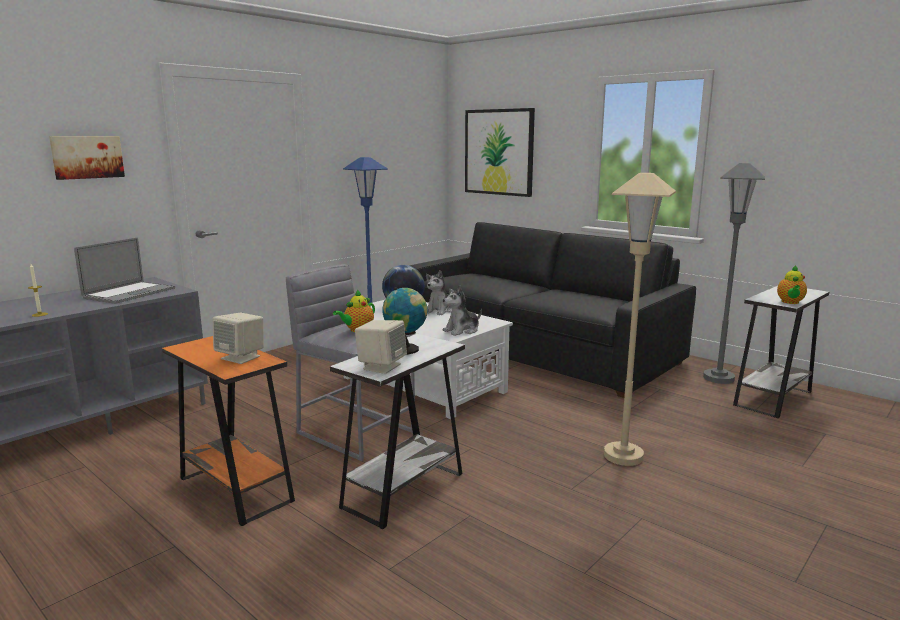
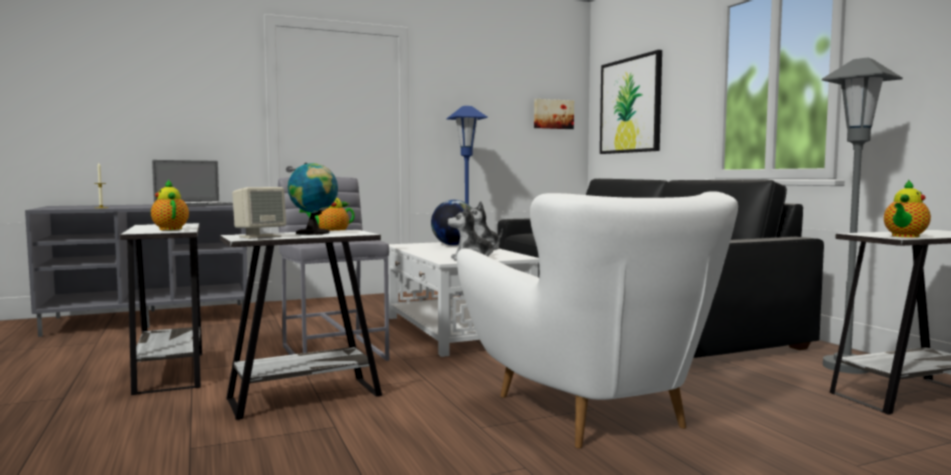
camera: 25 degrees right, 10 degrees down
picture [49,136,125,180] -> picture moved to [534,99,574,129]
orange side table [162,336,295,526] -> white side table [120,223,202,395]
beige speaker [213,313,264,364] -> teapot [151,179,189,230]
beige floor lamp [604,173,676,466] -> white armchair [457,191,738,449]

